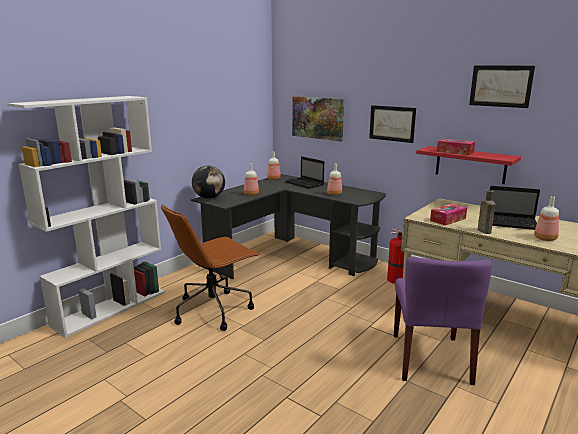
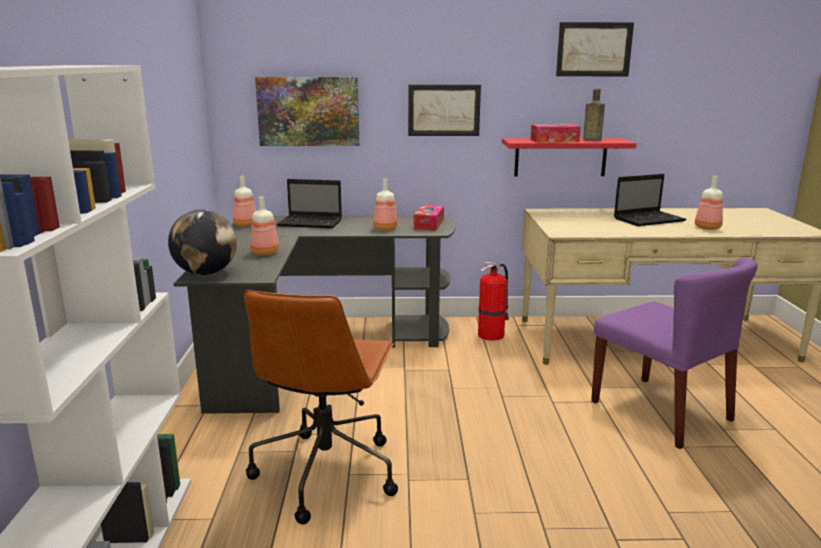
camera: 40 degrees left, 0 degrees up
tissue box [430,204,467,226] -> tissue box moved to [413,205,444,231]
brown bottle [478,190,495,234] -> brown bottle moved to [583,89,605,141]

